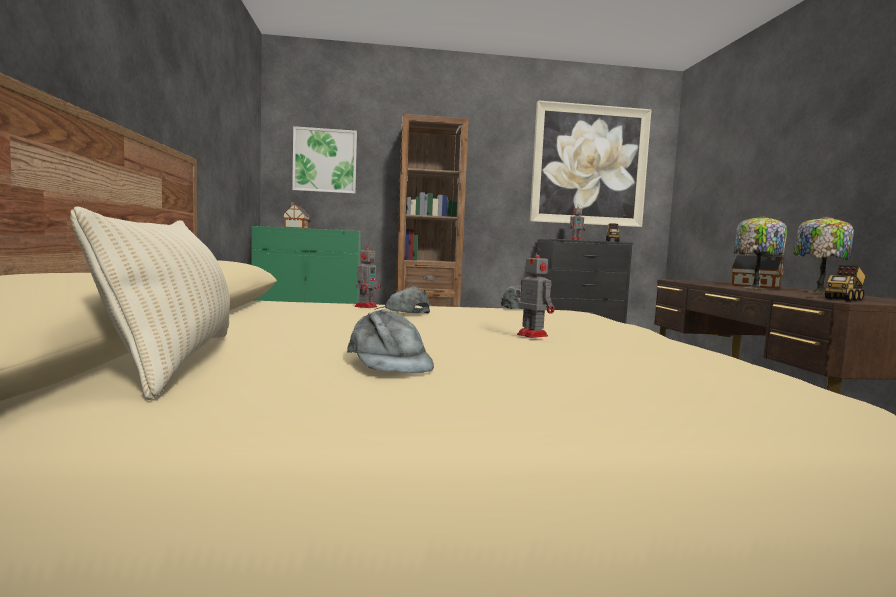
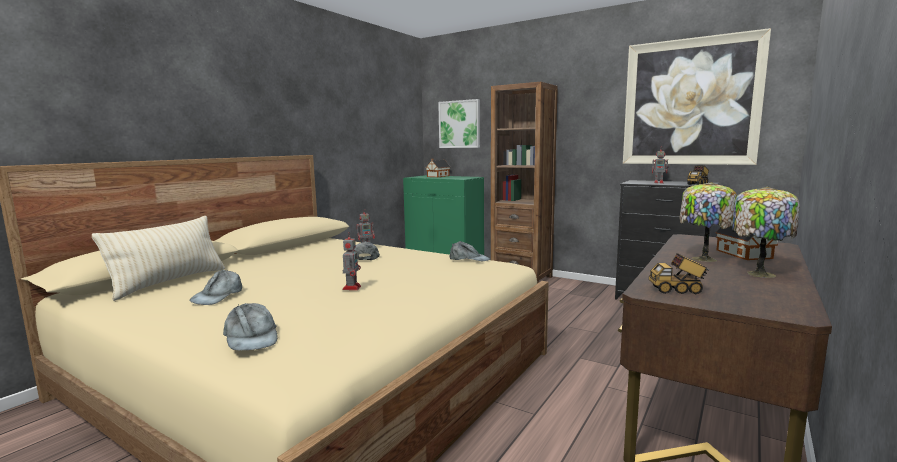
camera: 40 degrees right, 5 degrees up
none -> grey cap [223,303,278,350]

